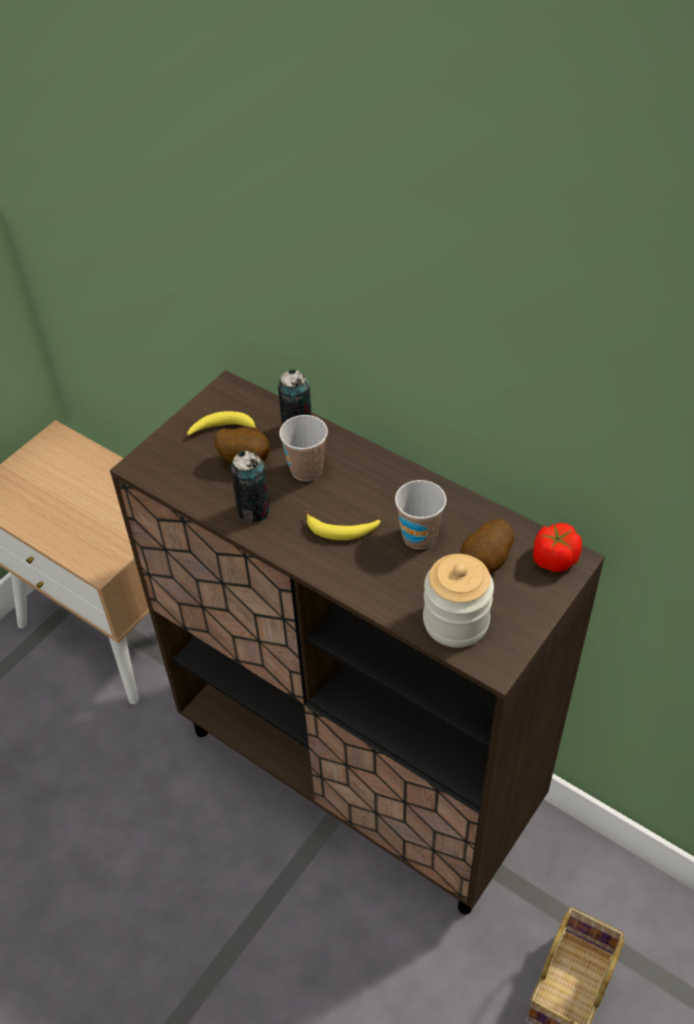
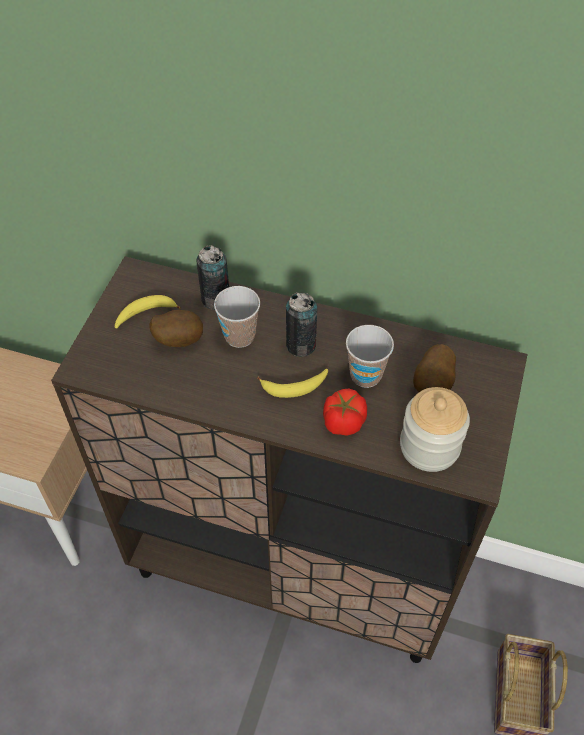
camera: 20 degrees left, 5 degrees up
can [231,450,270,523] -> can moved to [286,292,317,357]
tomato [533,523,582,572] -> tomato moved to [323,388,367,435]

